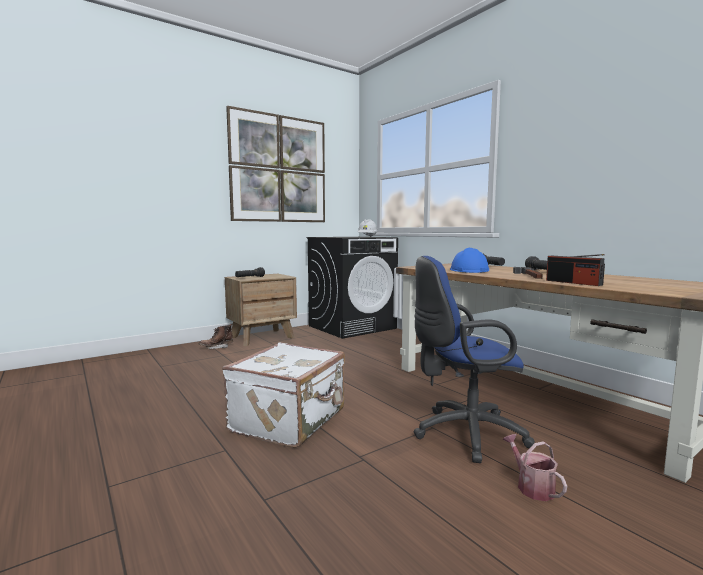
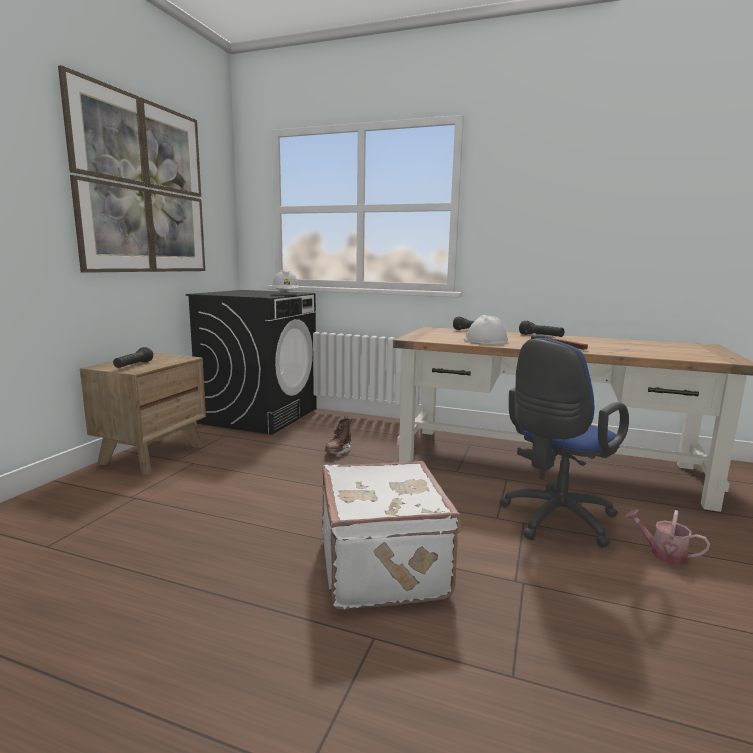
camera: 35 degrees left, 5 degrees up
brown boot [199,324,233,349] -> brown boot moved to [324,416,352,455]
blue hard hat [450,248,489,273] -> white hard hat [463,315,508,345]
radio [546,254,605,286] -> none

